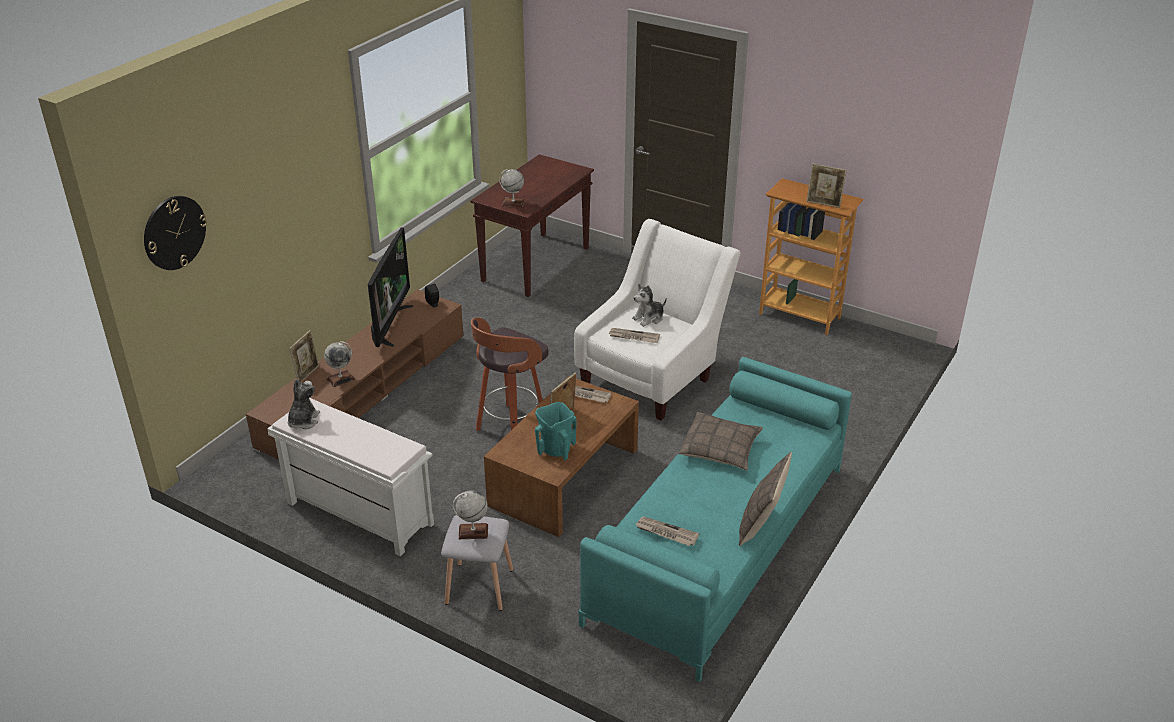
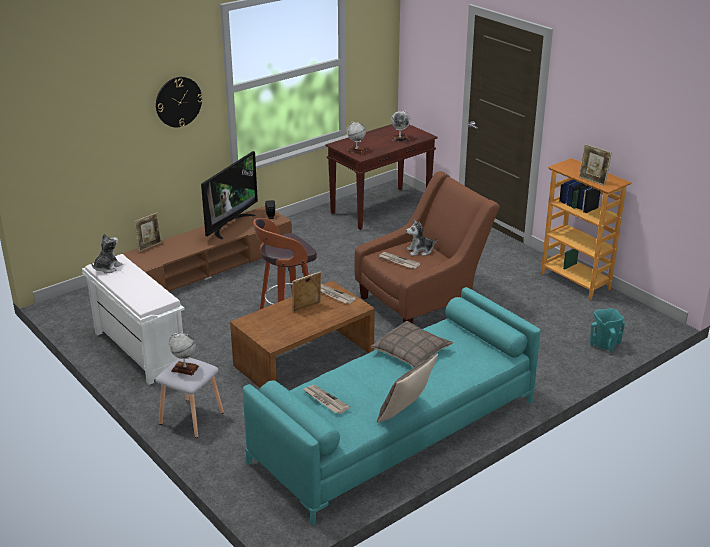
camera: 20 degrees right, 5 degrees down
wall clock [144,196,207,270] -> wall clock moved to [156,77,203,127]
globe [324,341,355,387] -> globe moved to [390,110,411,142]
turquoise vase [535,402,577,461] -> turquoise vase moved to [590,308,625,353]
white armchair [574,219,741,421] -> brown armchair [354,171,500,323]

